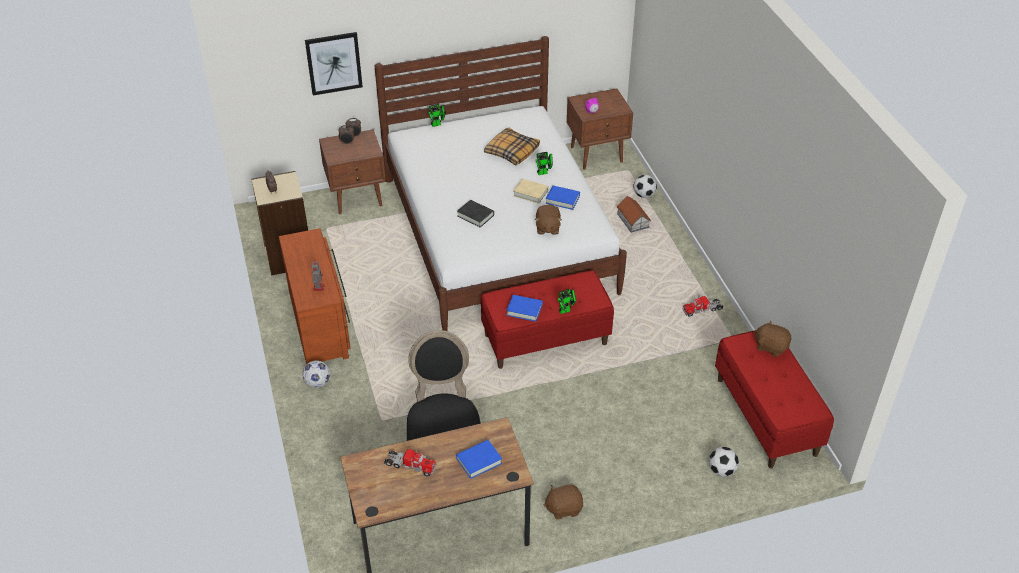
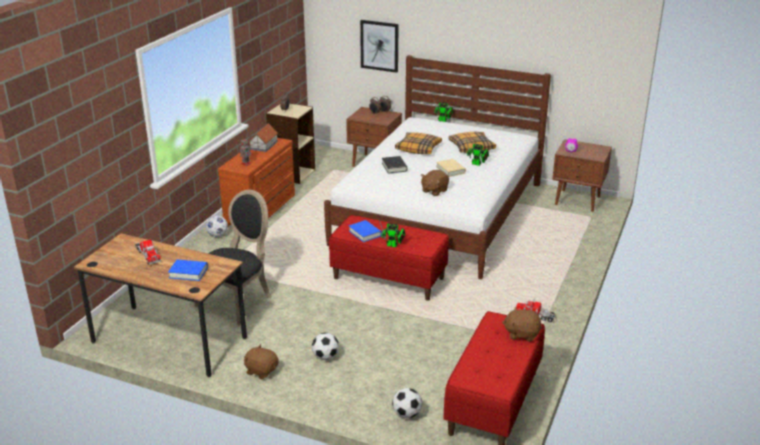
camera: 40 degrees right, 15 degrees down
blue book [546,186,580,210] -> none
toy house [617,196,651,233] -> toy house moved to [248,123,278,152]
football [633,175,657,198] -> football moved to [312,332,339,360]
brown plush toy [754,320,791,357] -> brown plush toy turned 60 degrees counterclockwise [502,307,542,342]
none -> pillow [395,132,442,154]

